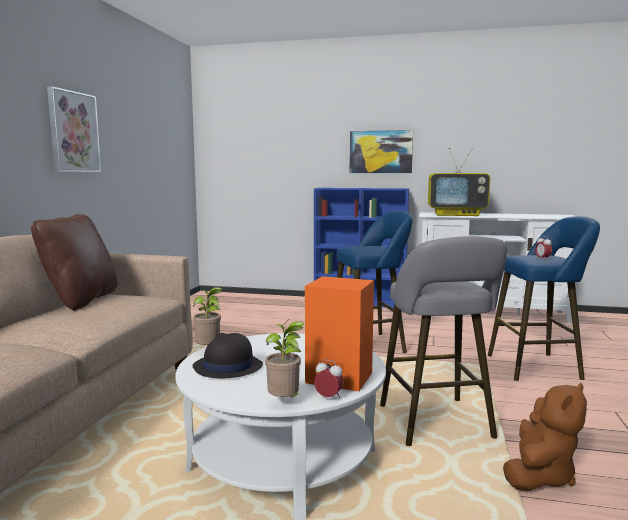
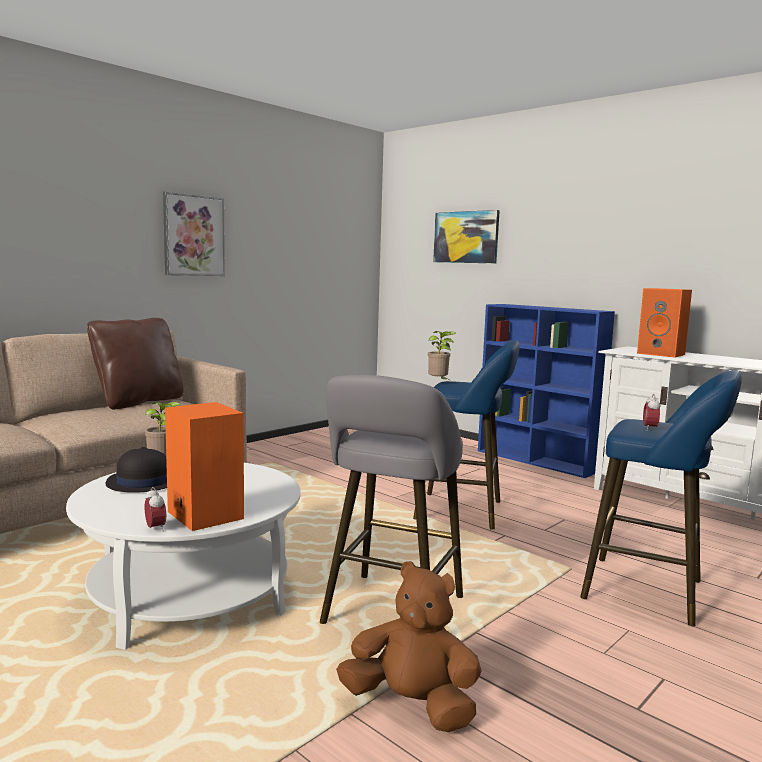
camera: 30 degrees right, 0 degrees up
potted plant [265,321,305,397] -> potted plant moved to [428,331,456,379]
picture [350,130,413,173] -> picture moved to [433,210,500,263]
television [428,148,490,216] -> orange speaker [637,288,692,358]
brown plush toy [503,383,587,491] -> brown plush toy turned 135 degrees counterclockwise [336,561,482,732]

